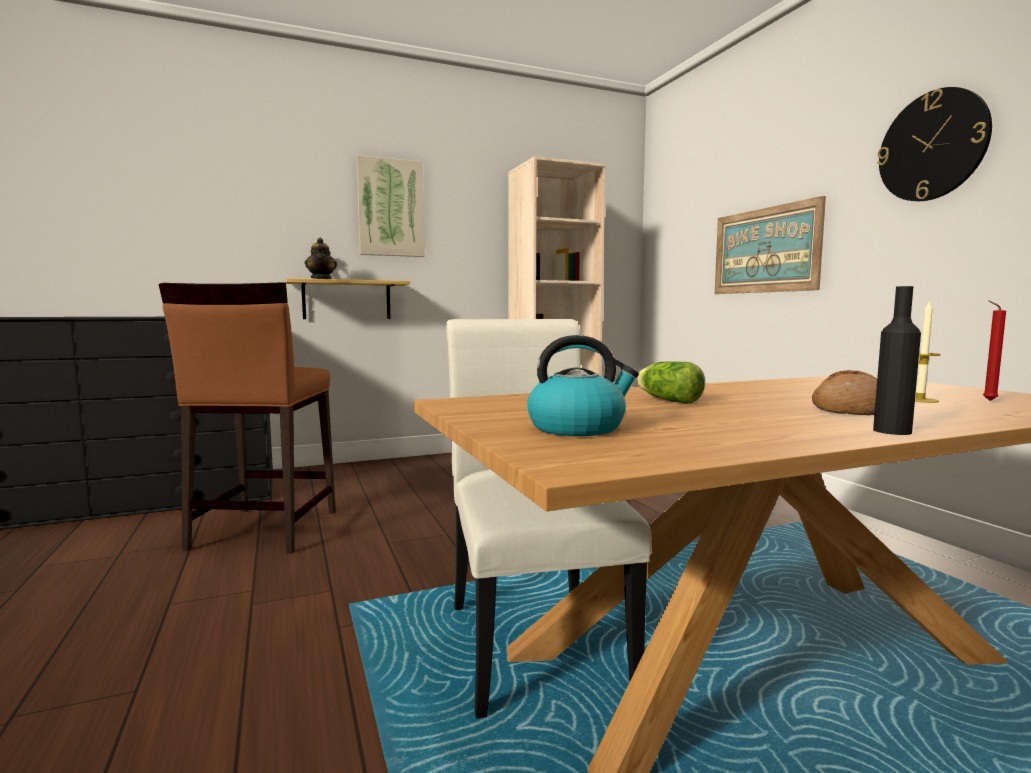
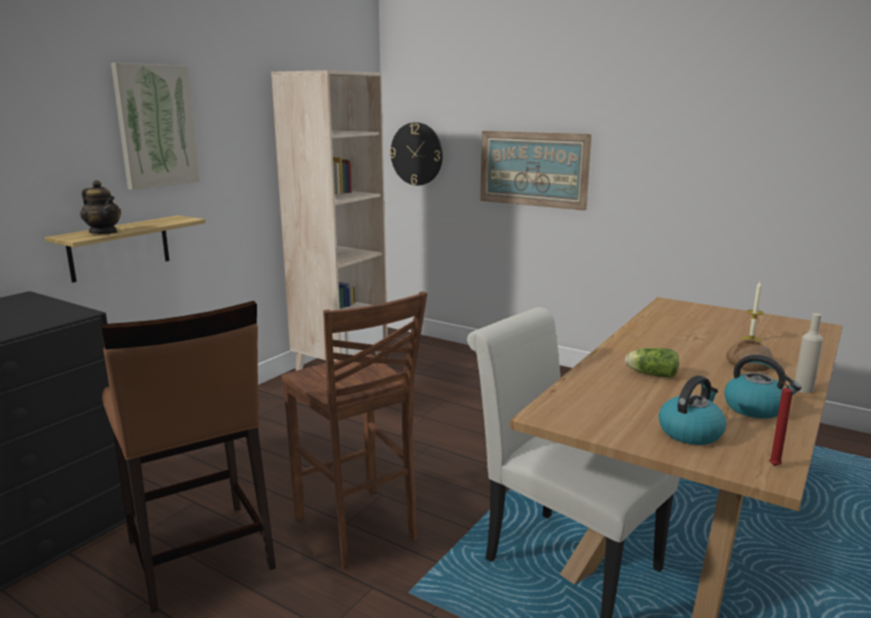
camera: 35 degrees left, 10 degrees up
black bottle [873,286,921,435] -> beige bottle [795,313,823,393]
wall clock [877,87,992,201] -> wall clock moved to [390,122,443,186]
red candle [983,300,1006,401] -> red candle moved to [769,382,793,466]
none -> brown stool [281,291,427,570]
none -> kettle [724,355,801,419]

